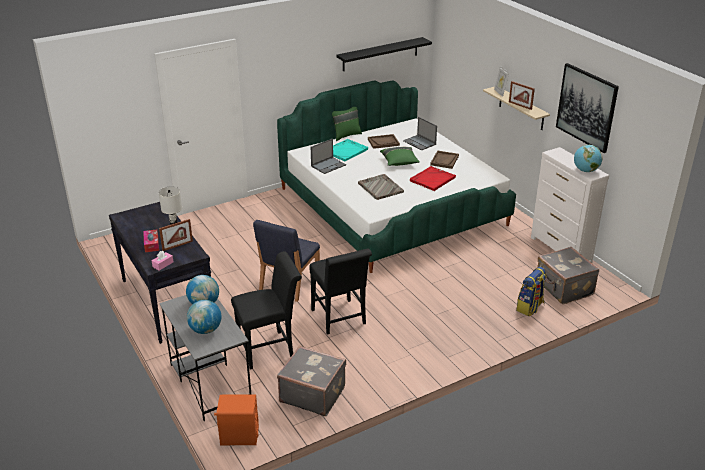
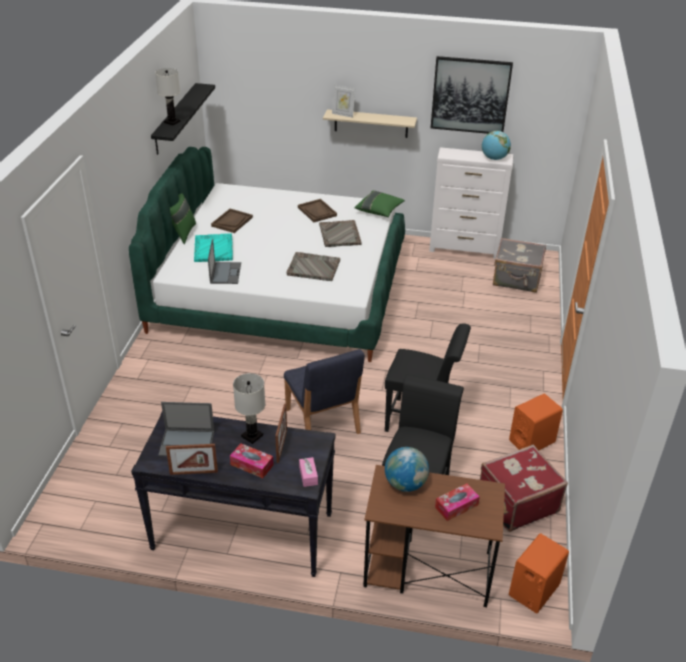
camera: 50 degrees left, 5 degrees up
grey desk [159,295,251,421] -> brown desk [363,465,505,607]
globe [187,300,221,334] -> tissue box [435,484,480,521]
grey suitcase [277,346,346,416] -> red suitcase [480,445,568,532]
green pillow [380,147,420,166] -> green pillow moved to [354,191,405,217]
laptop [403,117,437,150] -> laptop moved to [158,402,214,456]
red tray [410,166,456,191] -> grey tray [319,220,362,247]
picture frame [509,81,535,110] -> picture frame moved to [166,444,218,475]
backpack [516,267,547,316] -> none
none -> white table lamp [155,68,180,125]
none -> orange speaker [509,394,563,450]

